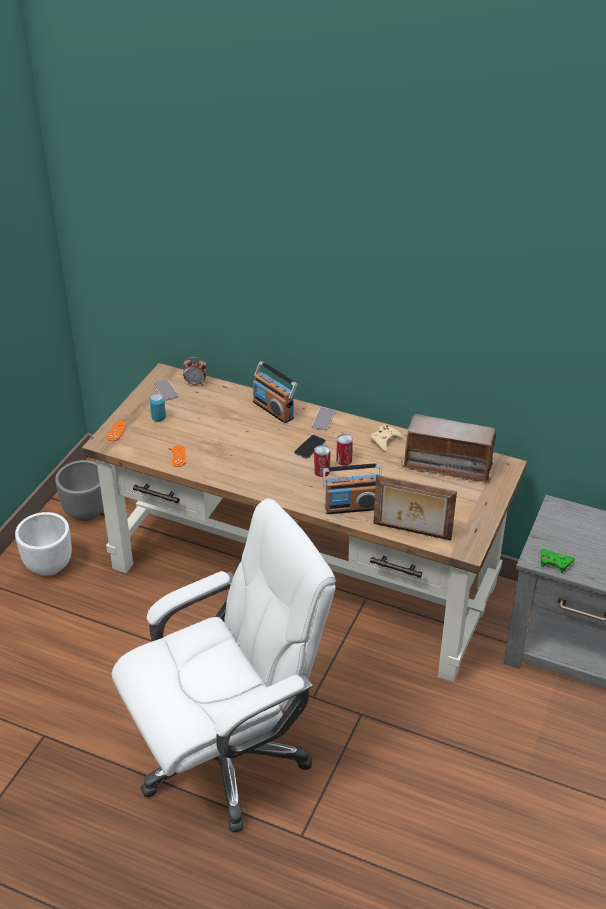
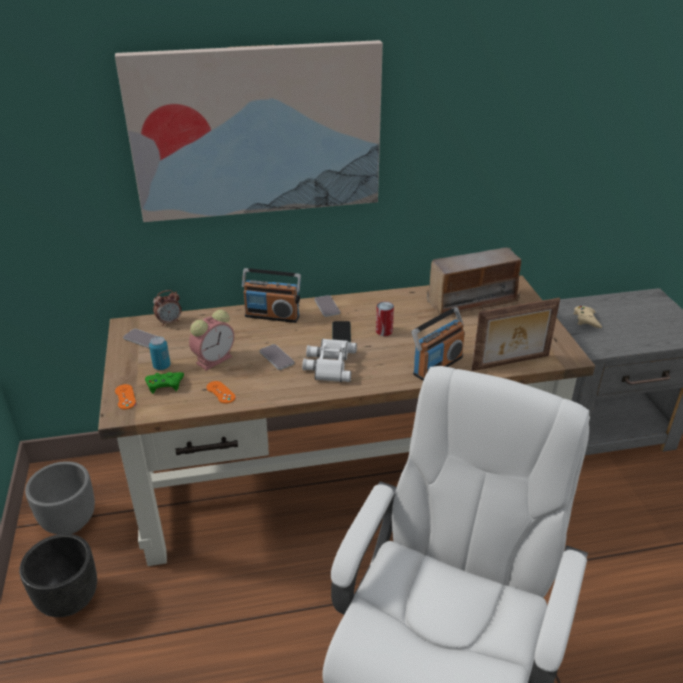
camera: 35 degrees left, 5 degrees down
white planter [15,512,72,576] -> black planter [19,534,97,617]
can [314,445,331,477] -> none
beige game controller [370,425,403,452] -> beige game controller moved to [573,306,602,328]
green game controller [540,549,575,573] -> green game controller moved to [145,372,184,394]
none -> picture [115,40,383,222]
none -> alarm clock [189,309,234,371]
none -> phone [260,344,294,370]
none -> white binoculars [302,339,357,382]

